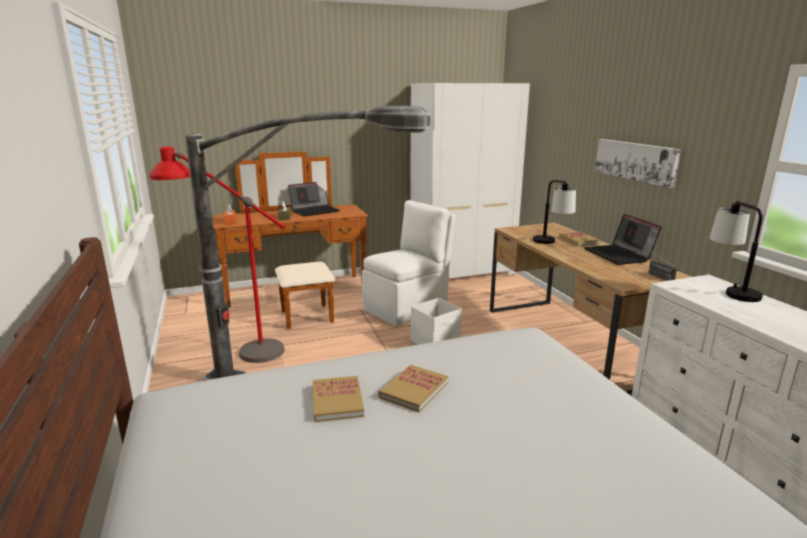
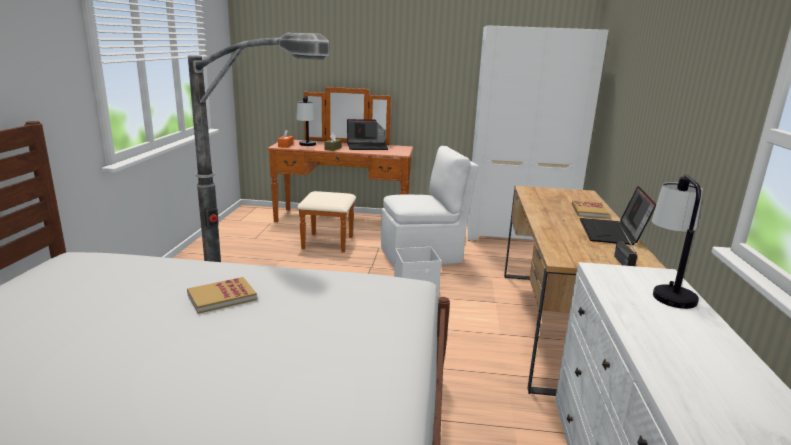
camera: 25 degrees right, 0 degrees up
red floor lamp [149,146,286,363] -> none
book [312,376,364,422] -> none
table lamp [533,180,576,244] -> table lamp moved to [296,96,316,146]
picture [595,139,681,188] -> none

